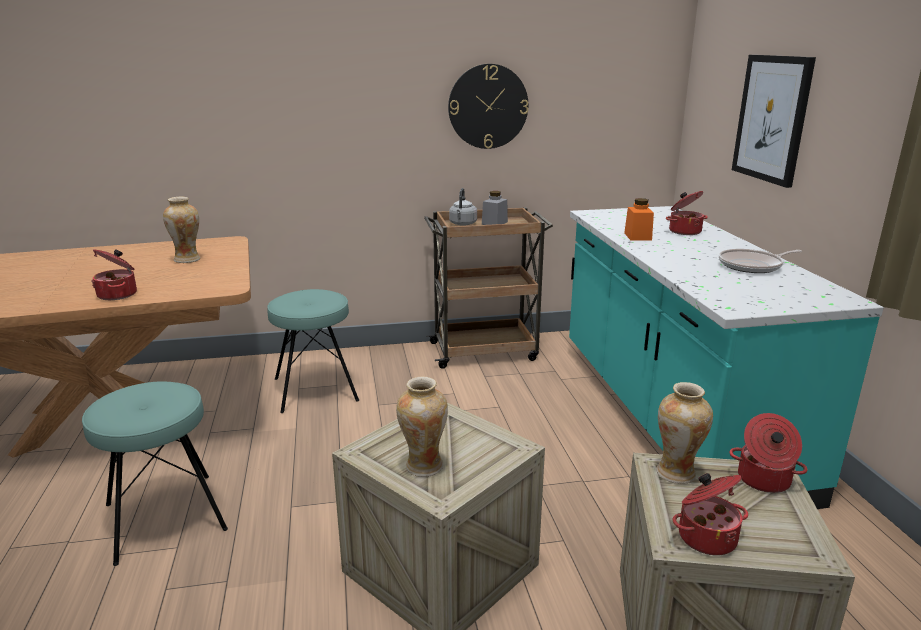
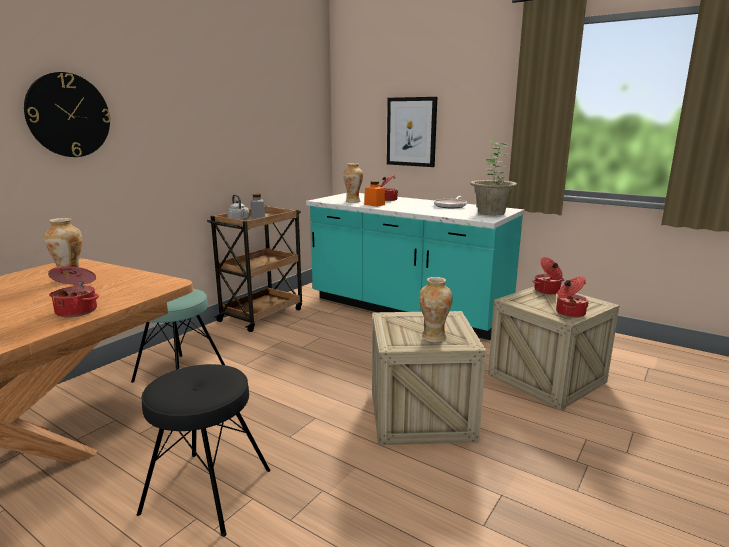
camera: 45 degrees left, 5 degrees down
turquoise stool [82,381,228,566] -> black stool [137,364,271,537]
wall clock [448,64,528,149] -> wall clock moved to [24,72,111,157]
vase [656,382,713,484] -> vase moved to [343,163,363,203]
none -> potted plant [470,140,517,216]

